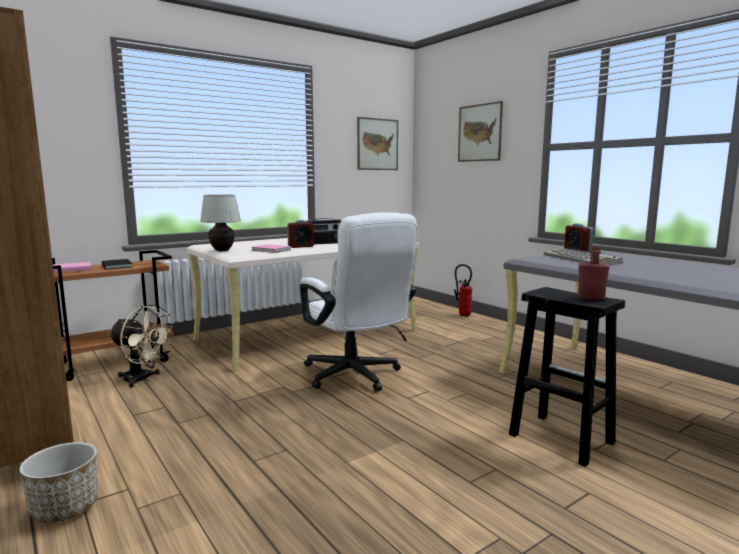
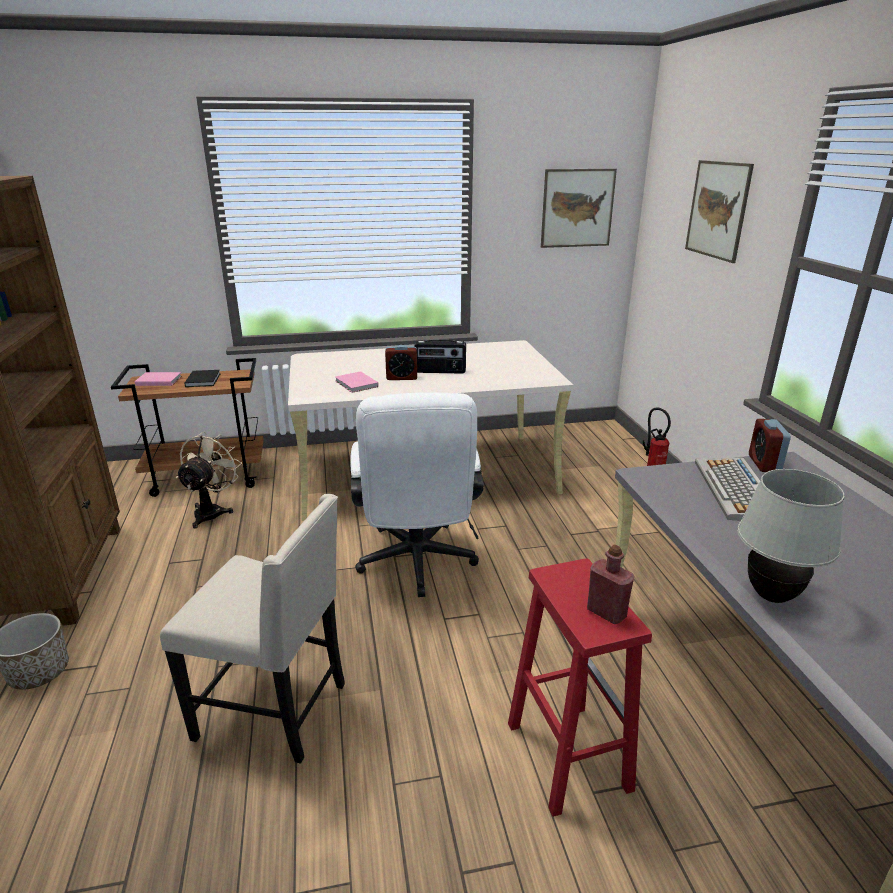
camera: 25 degrees right, 15 degrees up
beige fan [109,306,172,388] -> beige fan turned 120 degrees counterclockwise [176,431,242,529]
white table lamp [200,195,241,251] -> white table lamp moved to [737,469,845,603]
black stool [509,287,625,467] -> red stool [508,559,652,817]
none -> beige chair [160,494,345,764]

